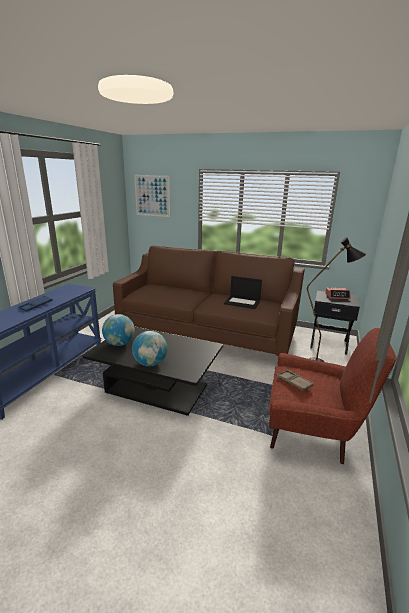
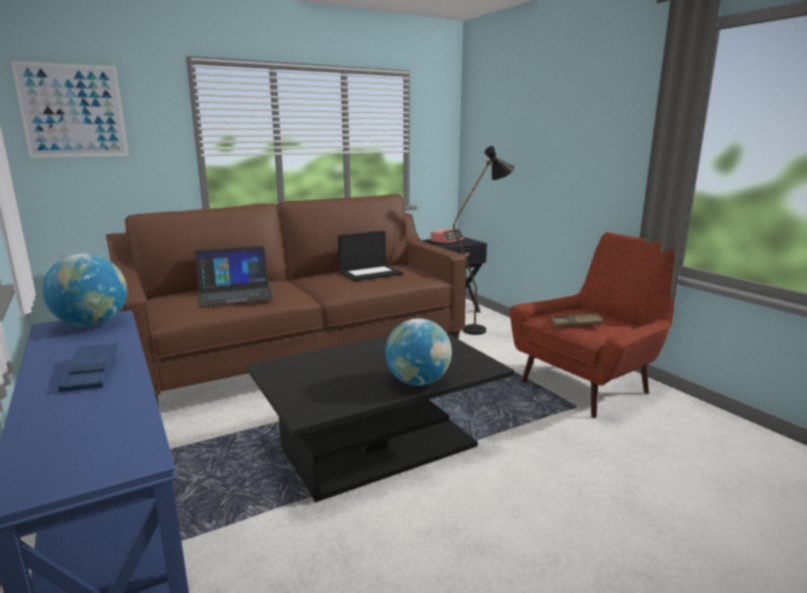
camera: 50 degrees left, 5 degrees down
globe [102,314,135,346] -> globe moved to [42,254,127,327]
none -> laptop [195,246,274,307]

